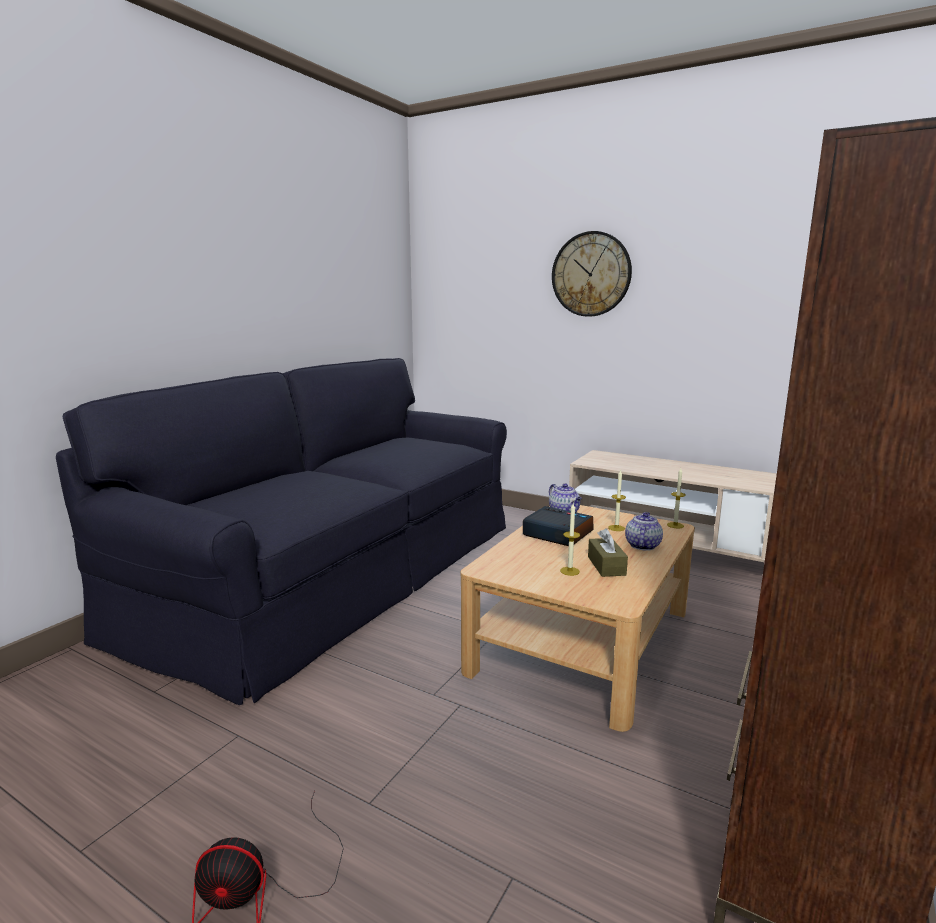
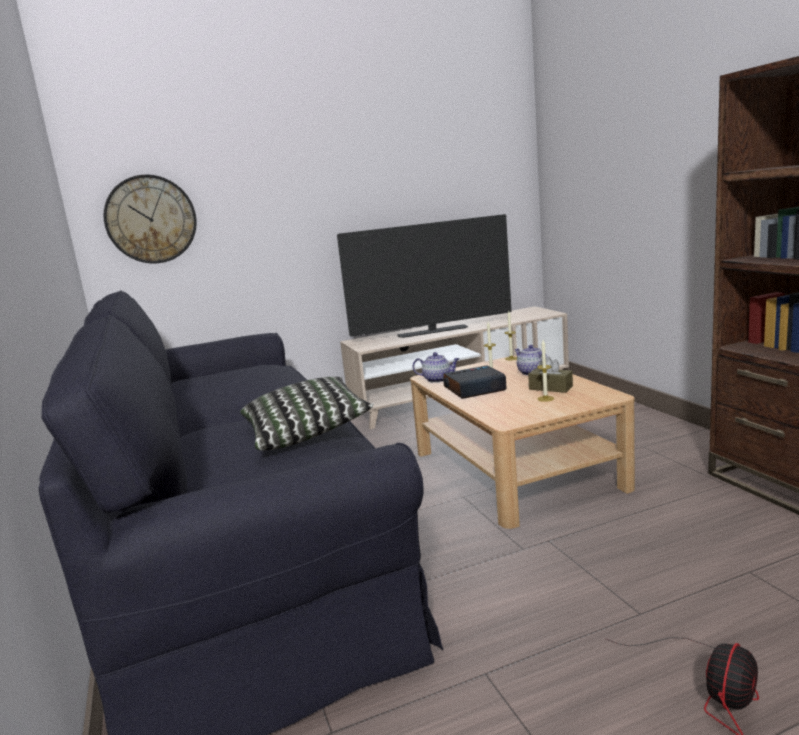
camera: 50 degrees left, 0 degrees up
wall clock [552,231,632,317] -> wall clock moved to [104,175,197,264]
none -> pillow [240,377,373,450]
none -> television [337,214,512,338]

